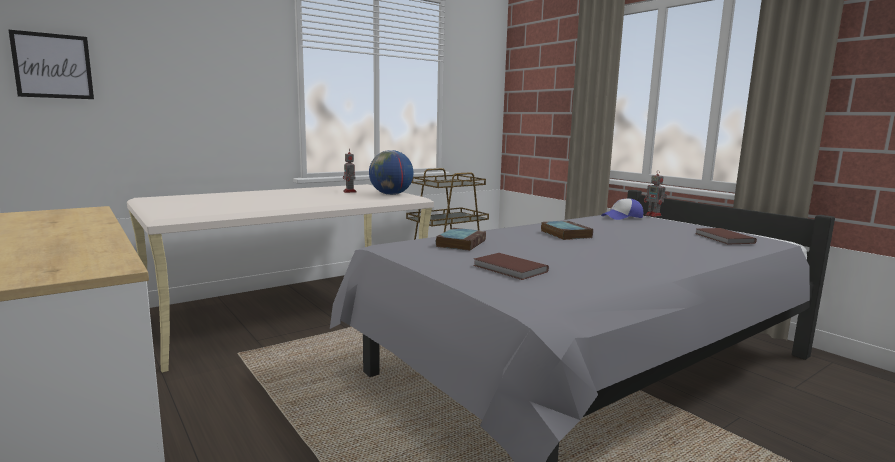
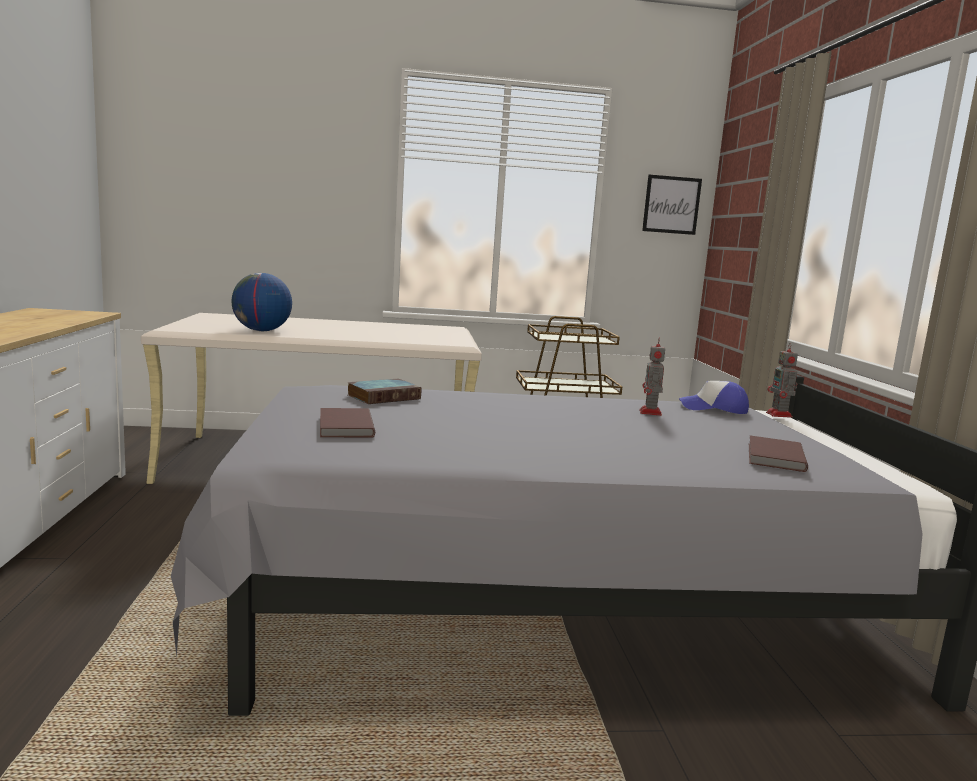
camera: 30 degrees right, 0 degrees up
picture [8,29,94,99] -> picture moved to [642,175,702,235]
toy robot [343,149,357,193] -> toy robot moved to [639,337,665,416]
globe [369,150,413,195] -> globe moved to [231,273,292,331]
book [541,221,593,240] -> none

